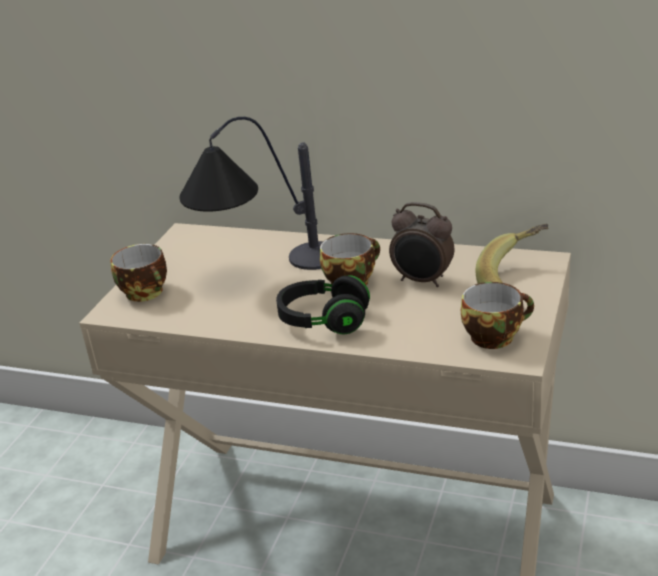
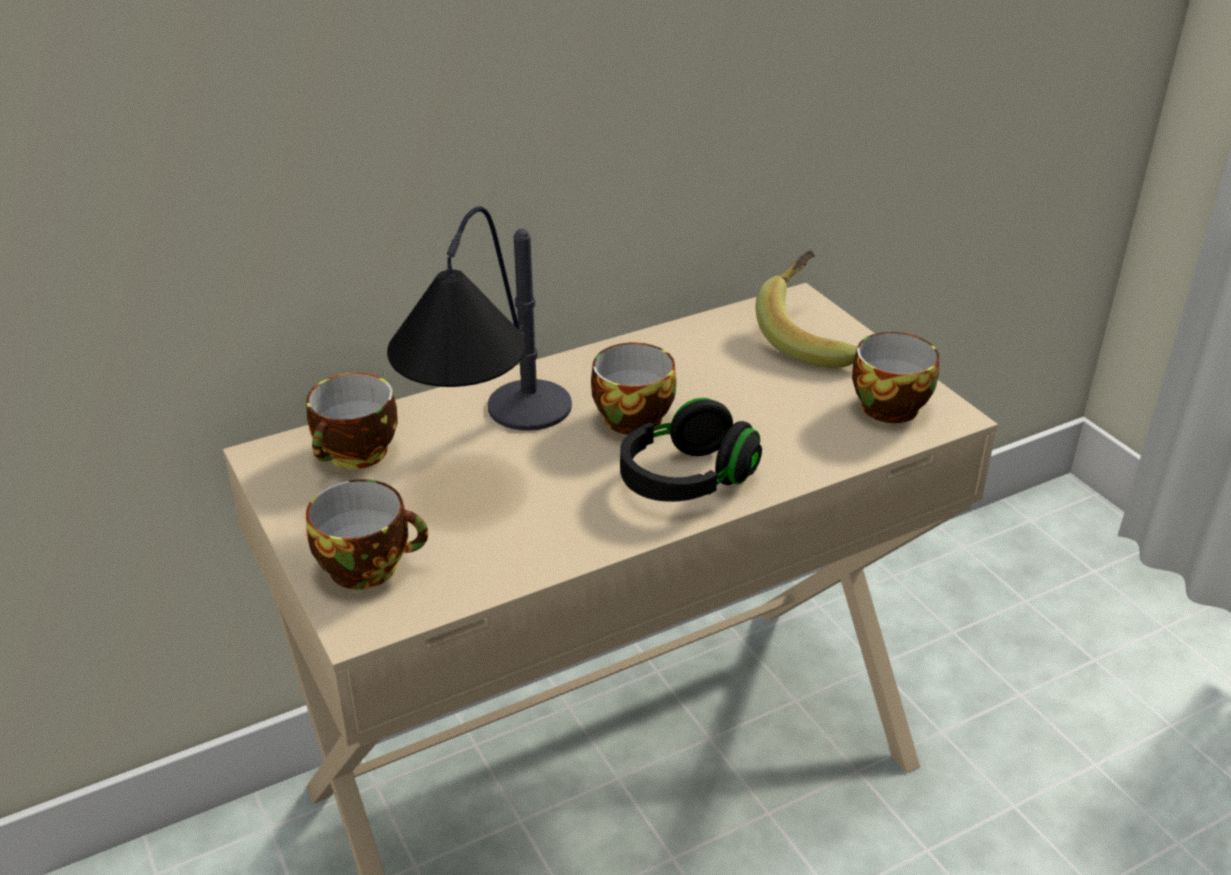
camera: 50 degrees left, 5 degrees up
alarm clock [389,202,454,287] -> none
none -> cup [306,373,398,469]

